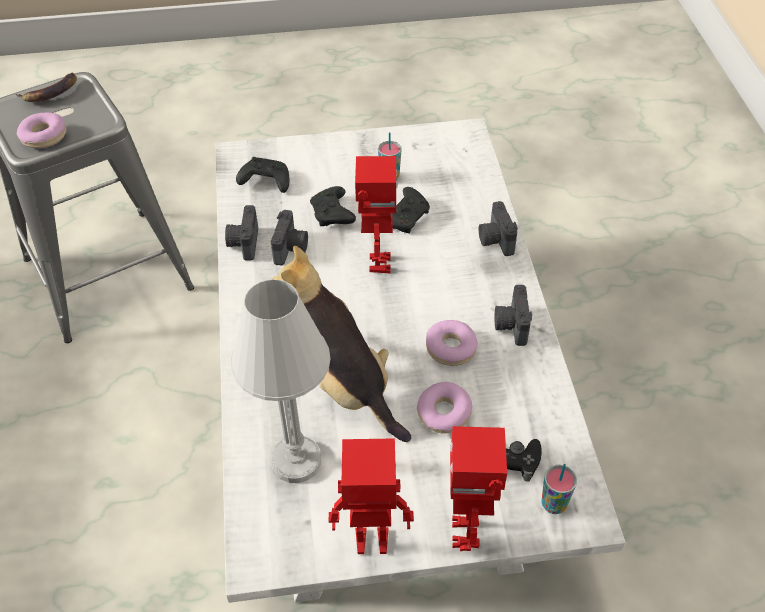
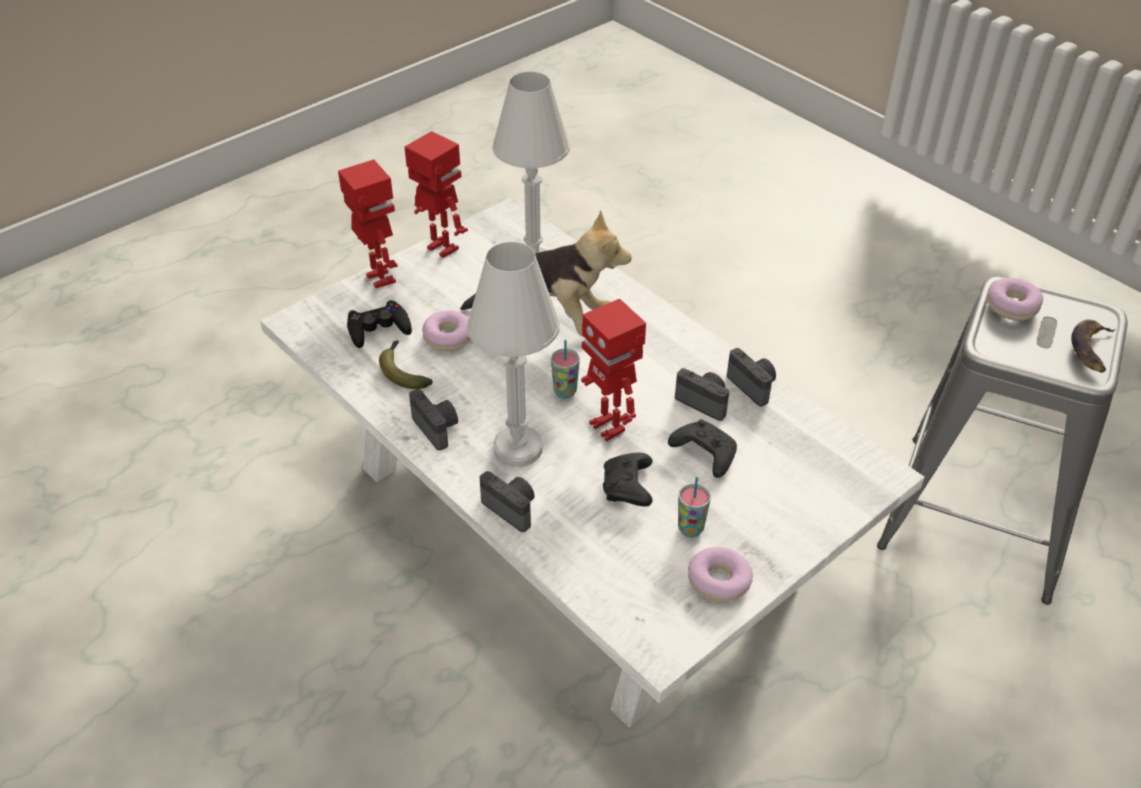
camera: 145 degrees right, 5 degrees down
black game controller [236,157,289,193] -> none
camera [271,210,308,266] -> camera turned 150 degrees clockwise [675,368,729,421]
toy robot [329,438,414,554] -> toy robot turned 105 degrees counterclockwise [405,131,468,258]
donut [426,320,478,366] -> donut moved to [688,547,753,603]
cup [542,464,577,514] -> cup moved to [551,340,580,399]
none -> banana [379,340,433,389]
none -> white table lamp [467,242,560,467]

